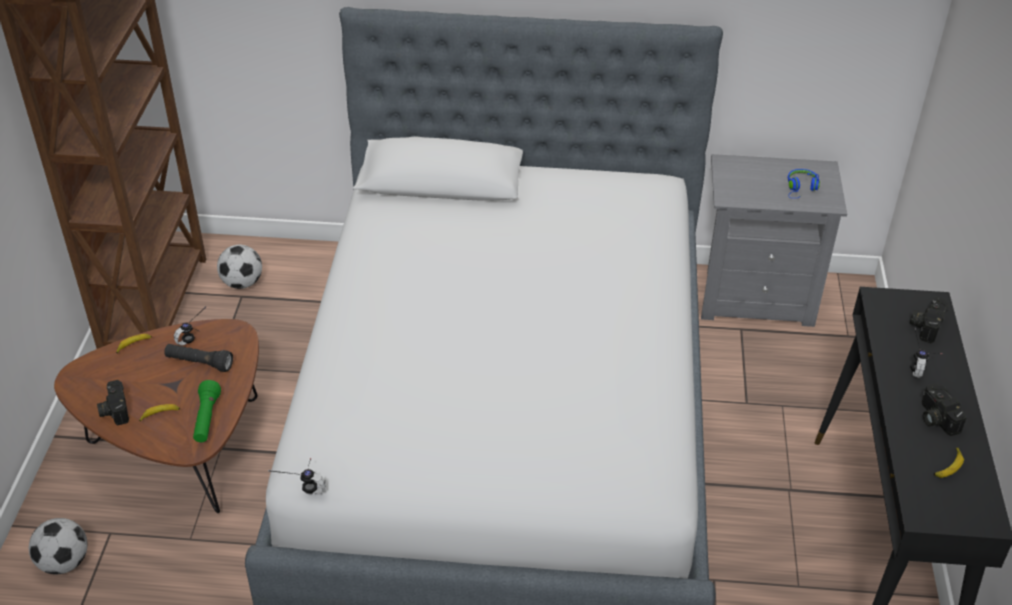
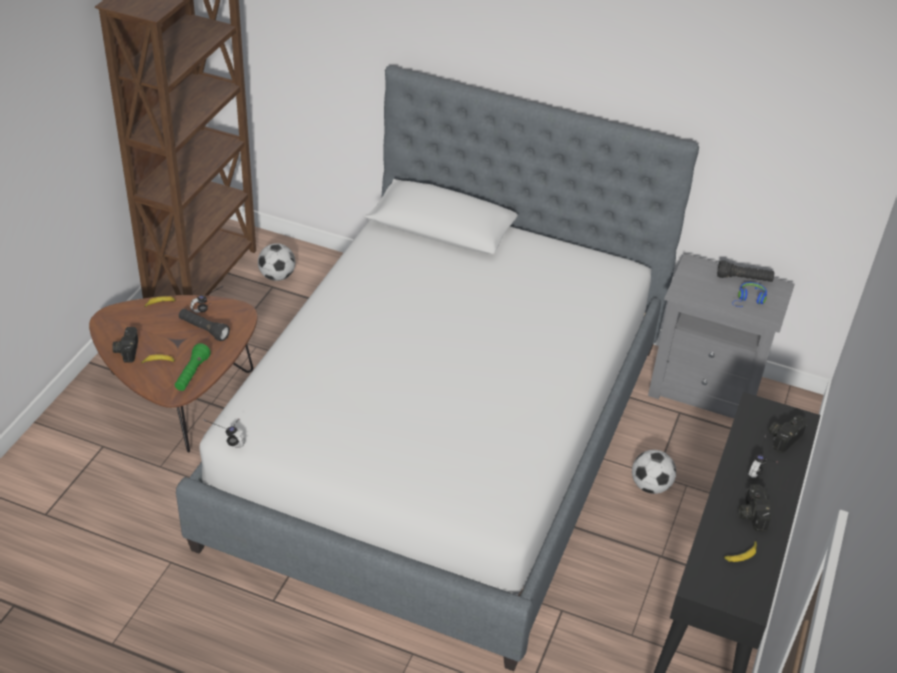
camera: 15 degrees right, 0 degrees up
football [29,518,88,574] -> football moved to [632,450,676,494]
none -> black flashlight [717,260,774,282]

